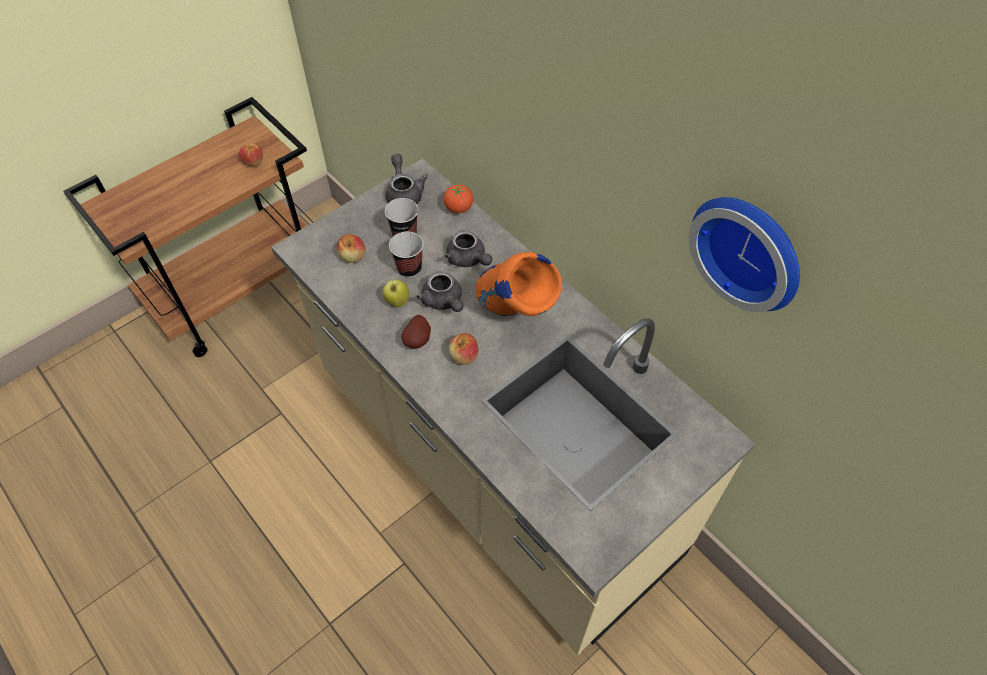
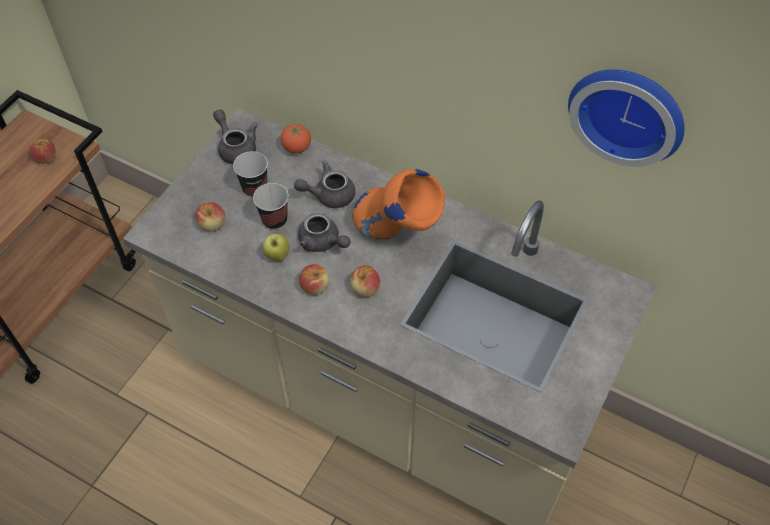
camera: 20 degrees left, 0 degrees up
potato [401,315,431,349] -> apple [299,264,329,295]
grey teapot [445,230,492,267] -> grey teapot turned 135 degrees clockwise [294,161,355,208]

